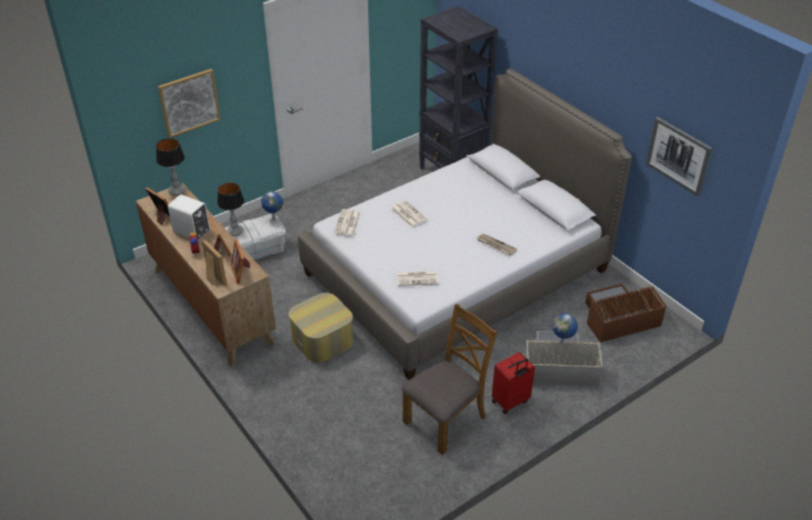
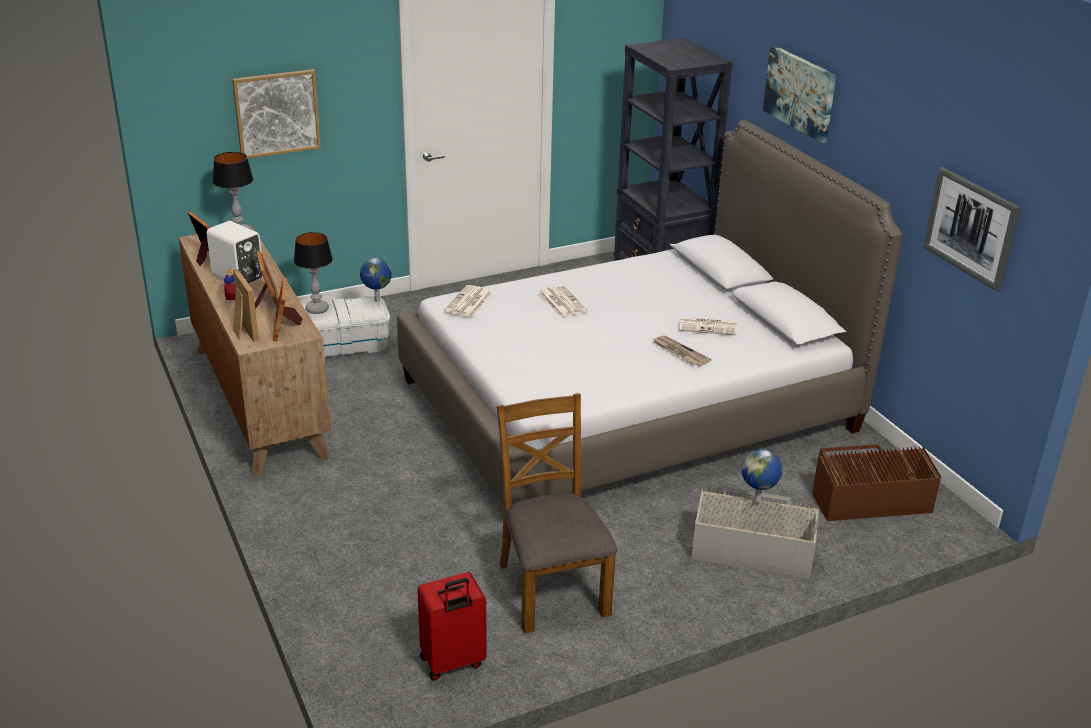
camera: 10 degrees right, 10 degrees down
ottoman [288,293,354,363] -> none
newspaper [397,271,438,286] -> newspaper moved to [679,317,737,335]
brown chair [402,304,497,455] -> brown chair turned 75 degrees counterclockwise [497,393,618,633]
red suitcase [492,352,535,414] -> red suitcase moved to [417,572,487,681]
none -> picture [763,46,836,143]

